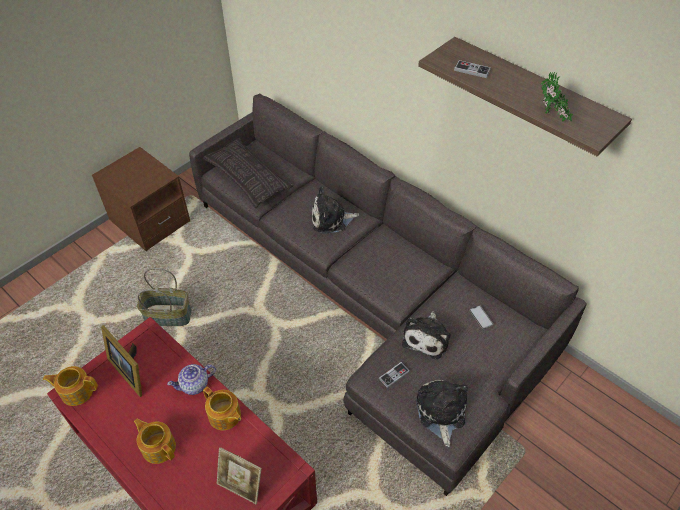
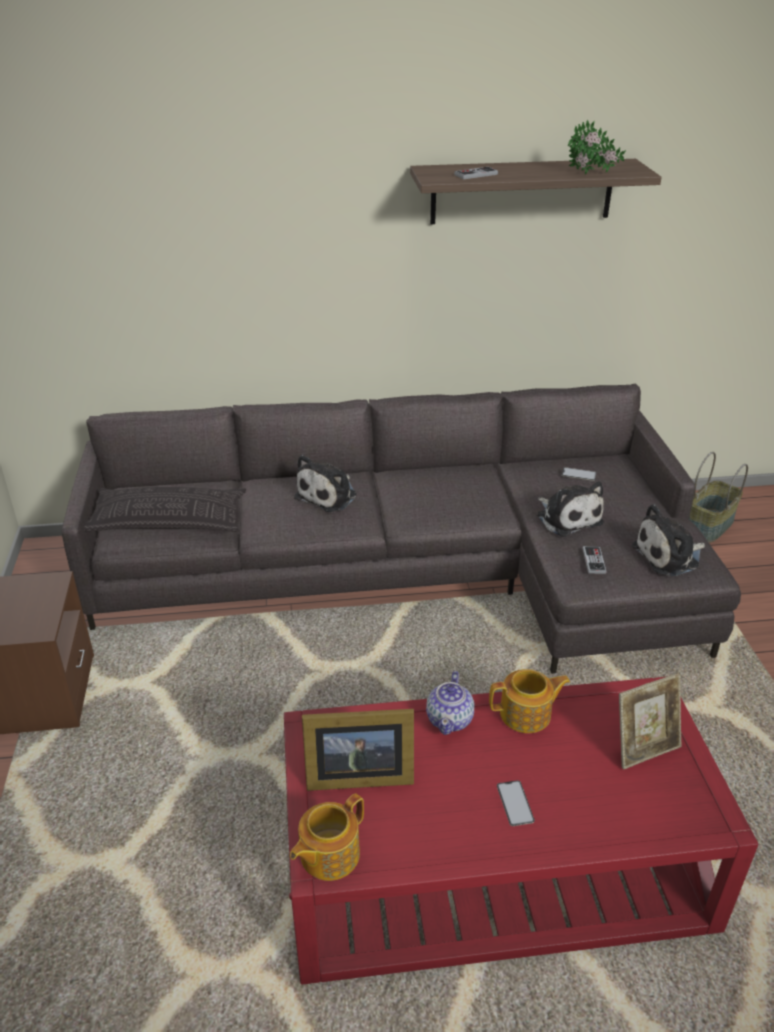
camera: 50 degrees left, 15 degrees down
teapot [134,418,176,464] -> phone [497,780,535,826]
basket [137,268,192,326] -> basket moved to [689,452,748,543]
plush toy [416,380,468,447] -> plush toy turned 60 degrees counterclockwise [631,504,705,576]

